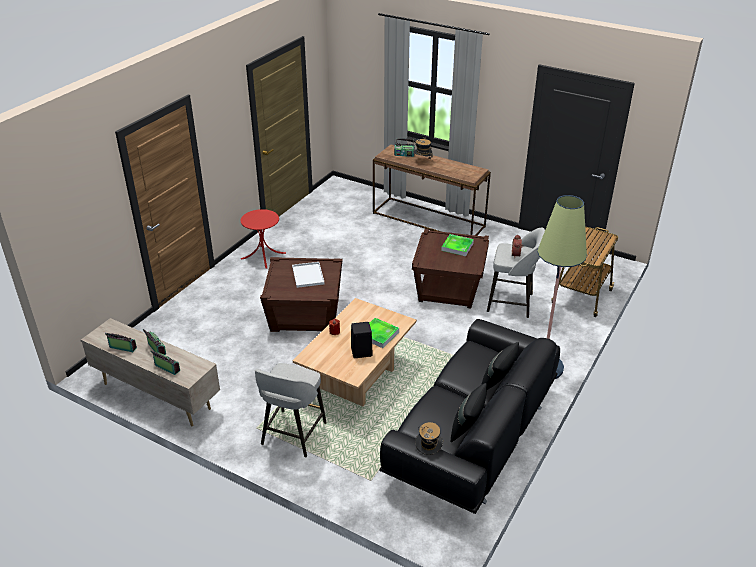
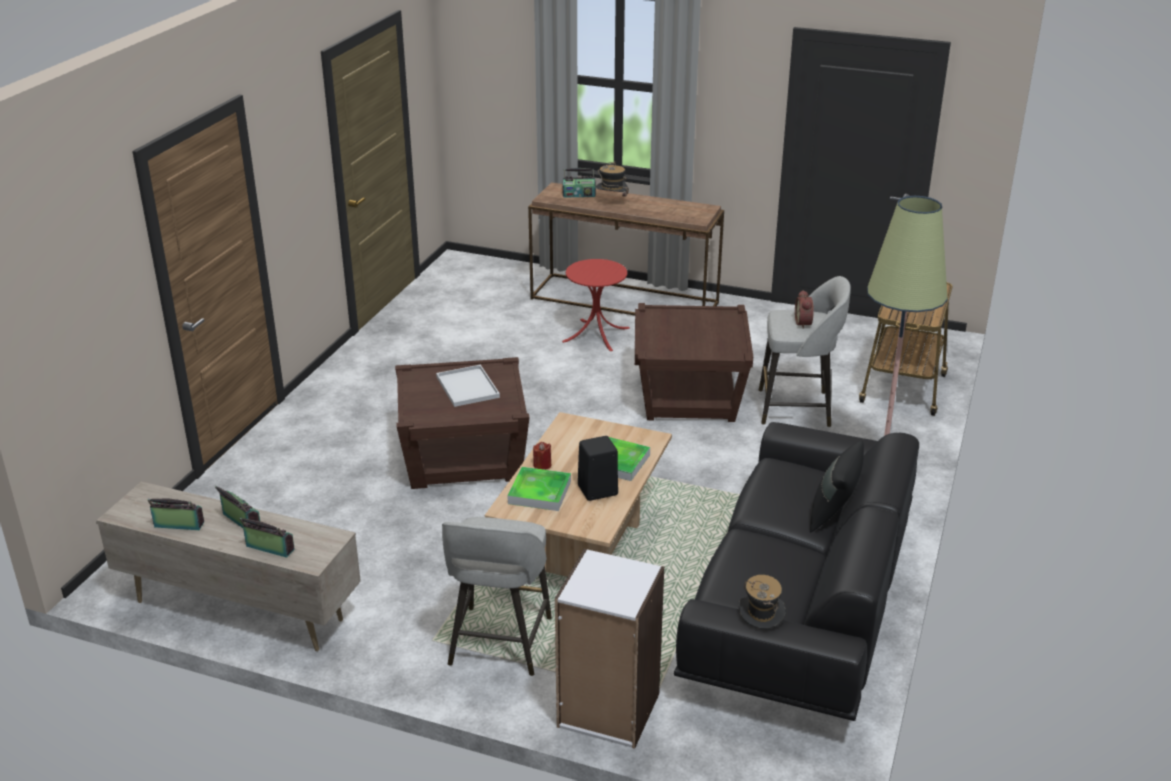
camera: 10 degrees left, 5 degrees down
red side table [241,209,286,269] -> red side table moved to [562,259,630,351]
tray [441,234,474,256] -> tray moved to [507,467,571,511]
black pillow [450,383,487,442] -> none
none -> white bookcase [555,548,664,749]

